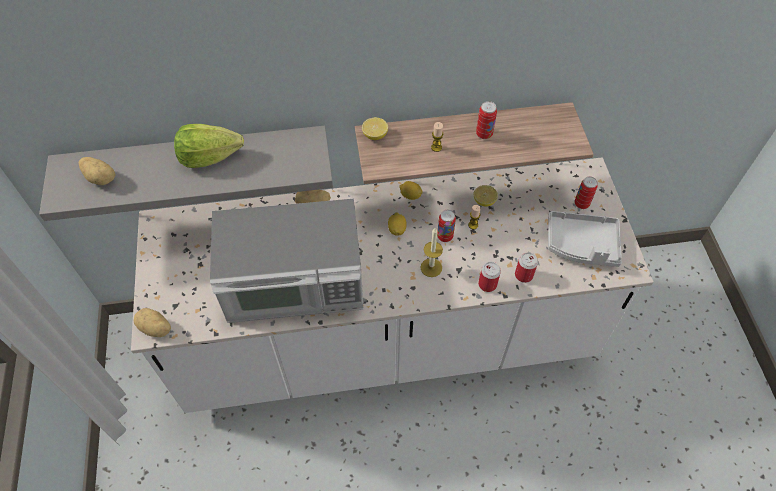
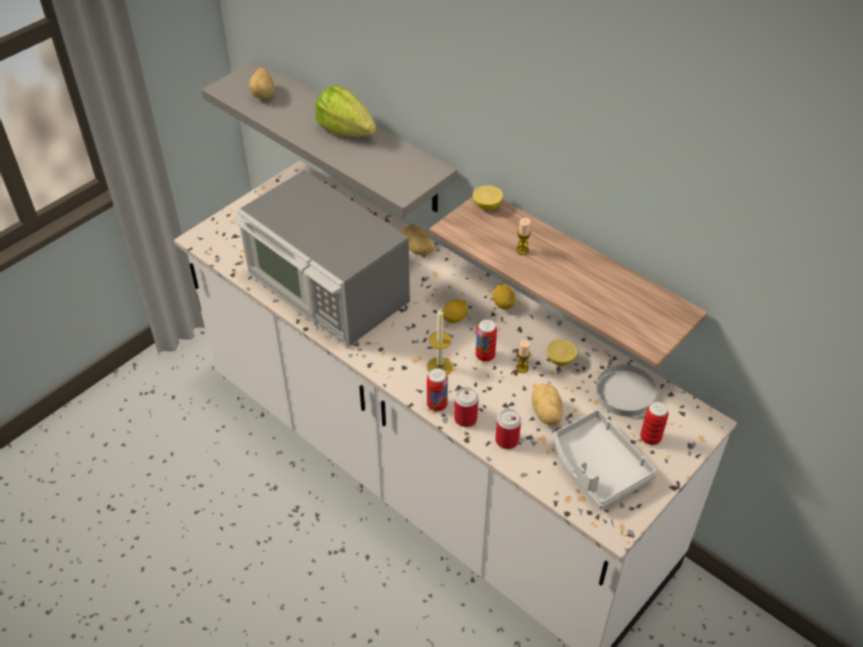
camera: 50 degrees right, 10 degrees down
potato [134,308,171,337] -> potato moved to [532,384,563,425]
can [476,101,497,139] -> can moved to [427,368,448,412]
none -> white plate [595,365,657,417]

